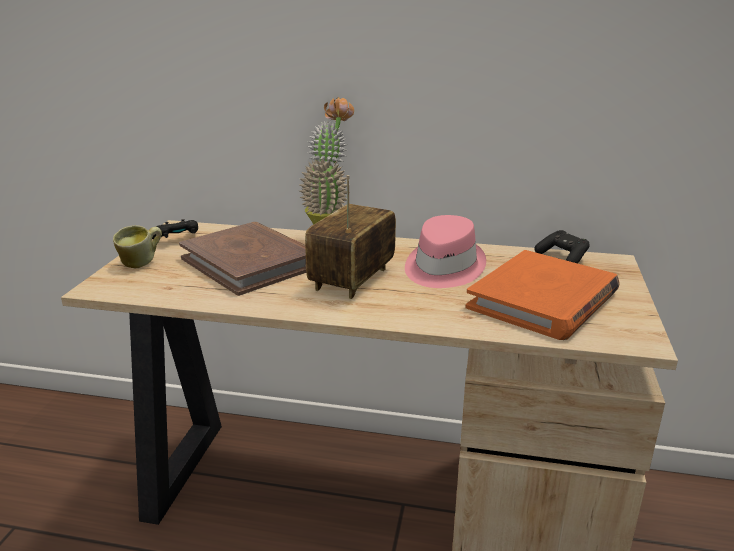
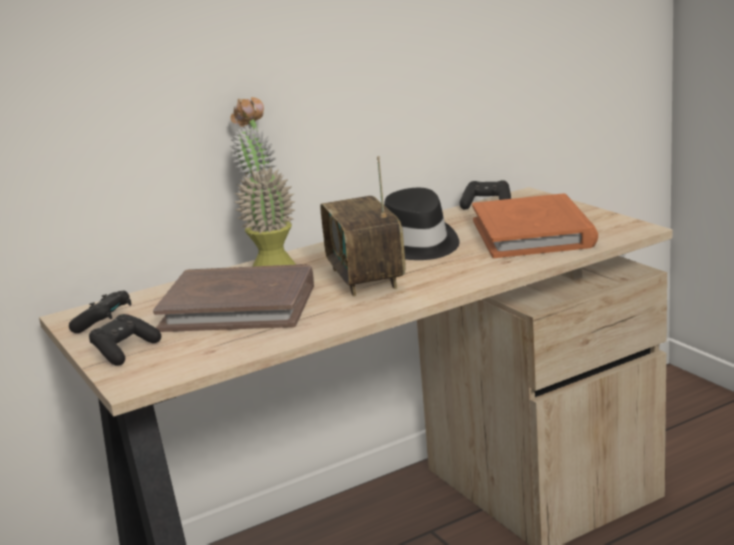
camera: 40 degrees left, 5 degrees down
mug [113,225,162,268] -> black game controller [89,314,161,366]
pink hat [405,215,486,288] -> black hat [384,188,459,260]

